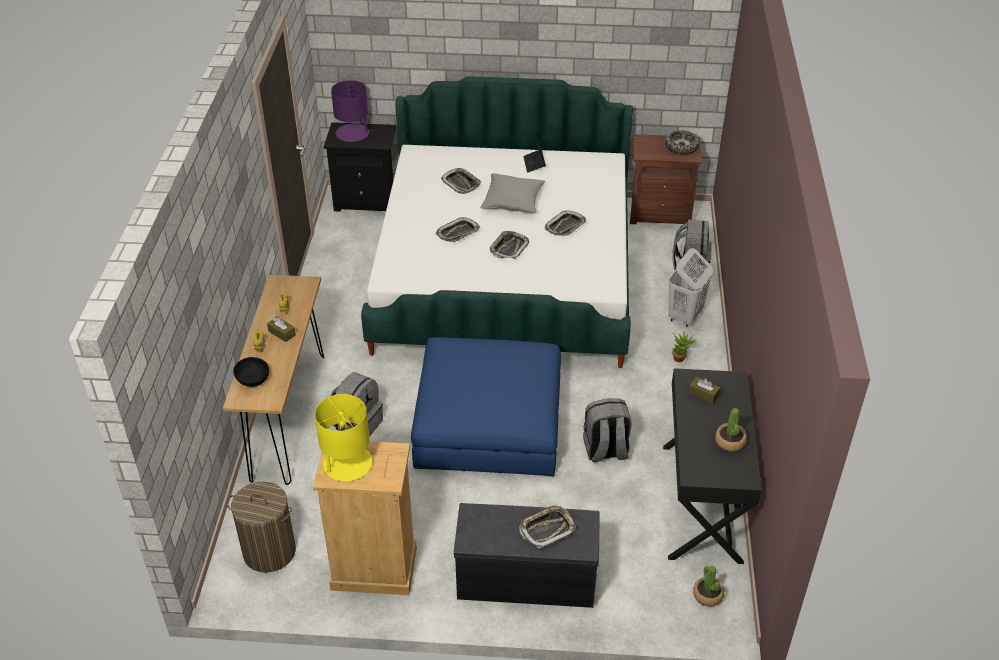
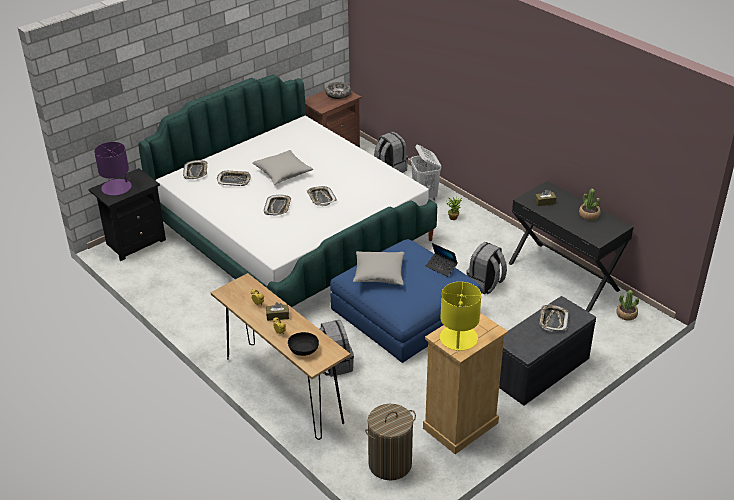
camera: 45 degrees left, 5 degrees down
laptop [523,135,546,173] -> laptop moved to [425,243,458,277]
tray [545,210,586,236] -> tray moved to [183,160,207,179]
none -> grey pillow [353,251,405,285]

